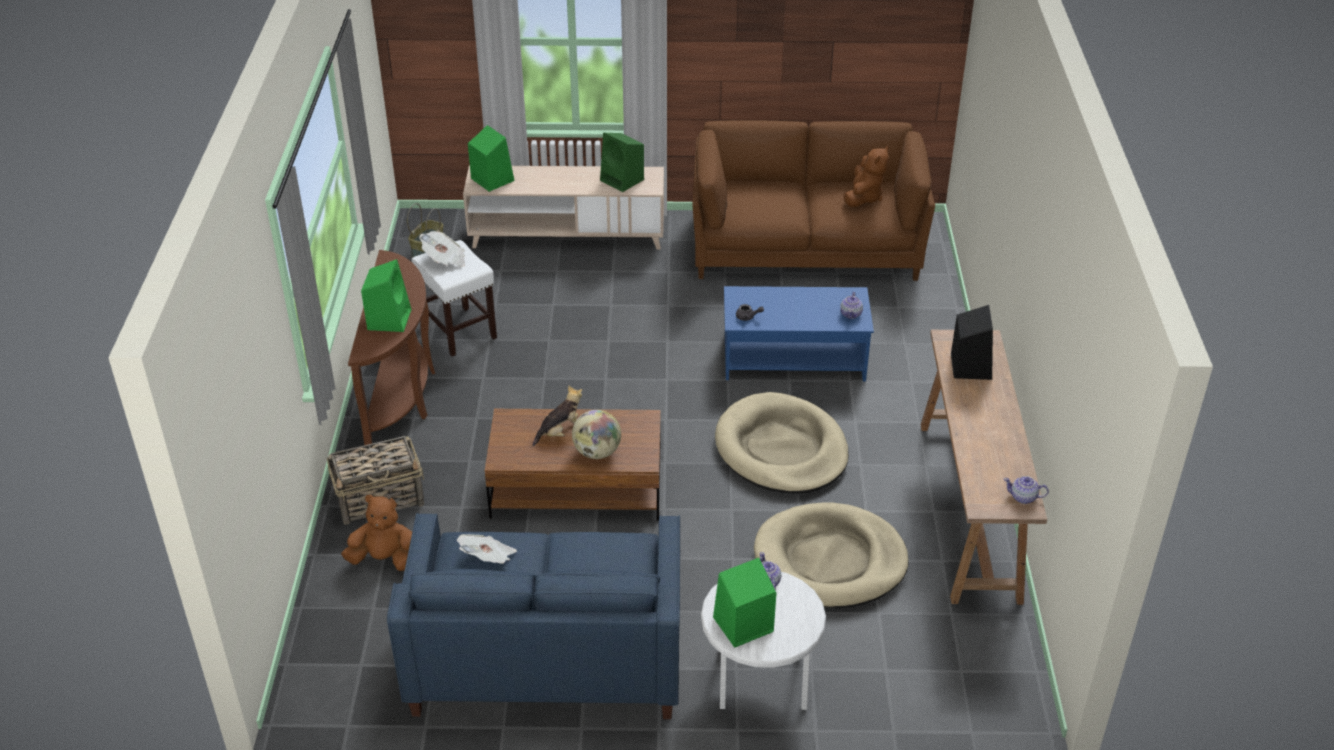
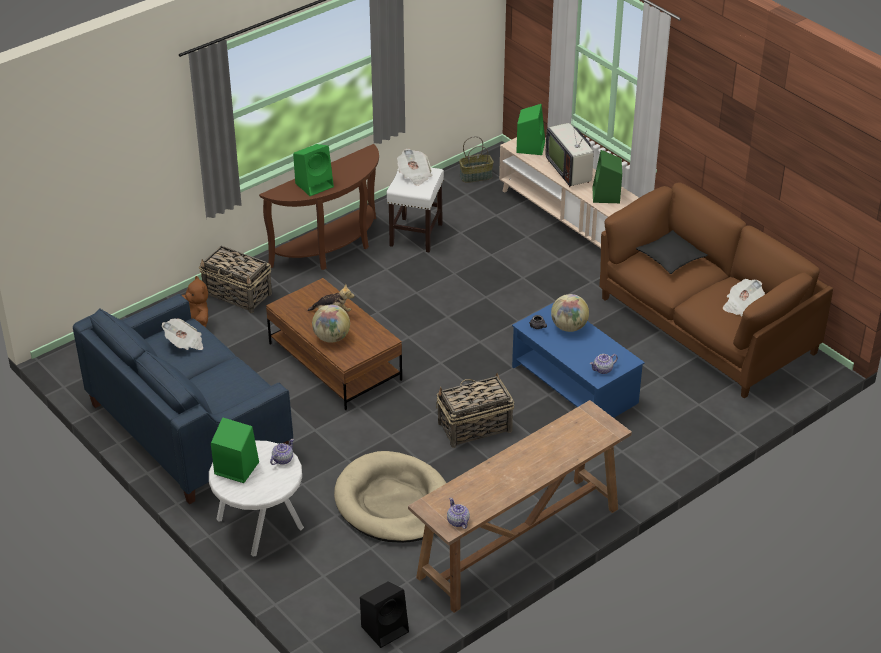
camera: 50 degrees right, 0 degrees up
beige dog bed [715,392,849,494] -> basket [436,373,514,448]
brown plush toy [844,146,889,207] -> newspaper [723,279,765,316]
black speaker [951,305,993,380] -> black speaker moved to [360,581,409,648]
none -> television [545,114,594,187]
none -> globe [551,294,589,332]
none -> black pillow [636,230,707,274]

